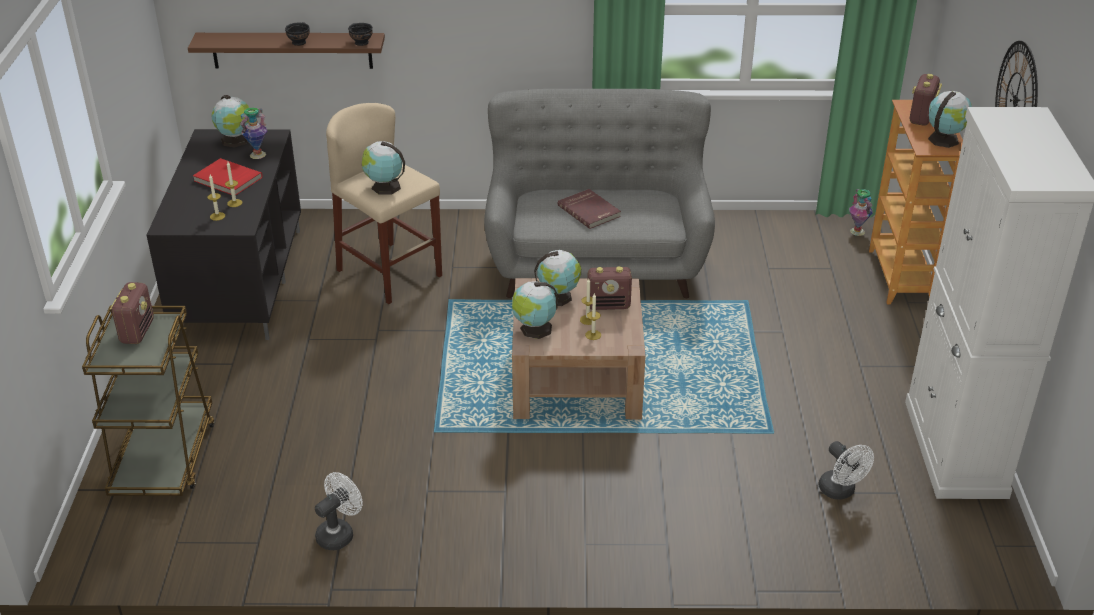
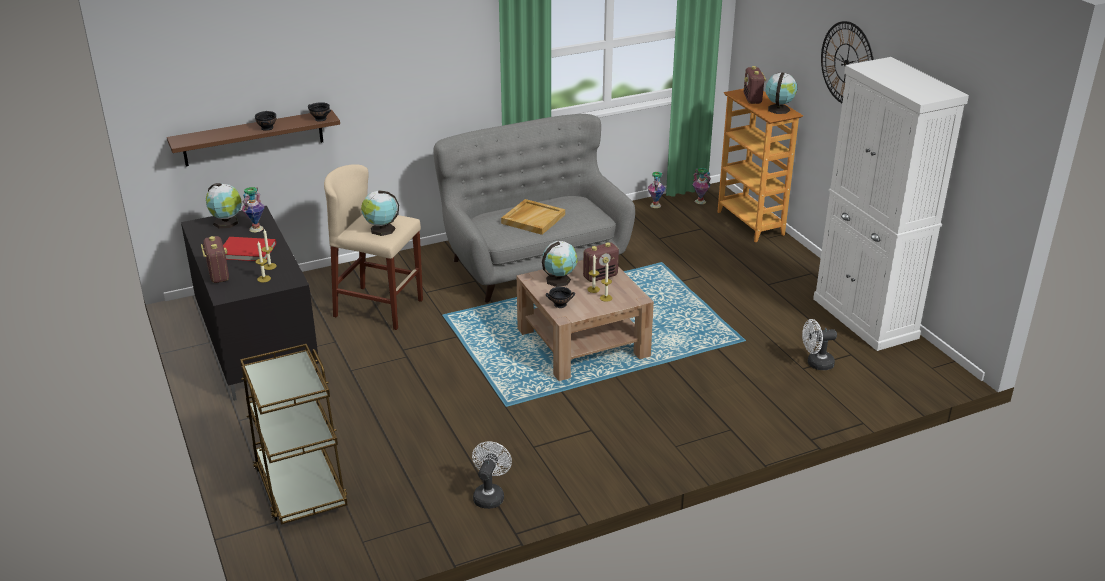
camera: 25 degrees left, 5 degrees down
radio [110,282,154,344] -> radio moved to [201,236,229,283]
globe [512,281,559,339] -> black bowl [546,287,575,308]
red book [557,189,621,229] -> beige tray [501,199,565,235]
white fan [819,441,874,500] -> white fan turned 135 degrees clockwise [802,319,837,370]
none -> vase [648,171,665,208]

